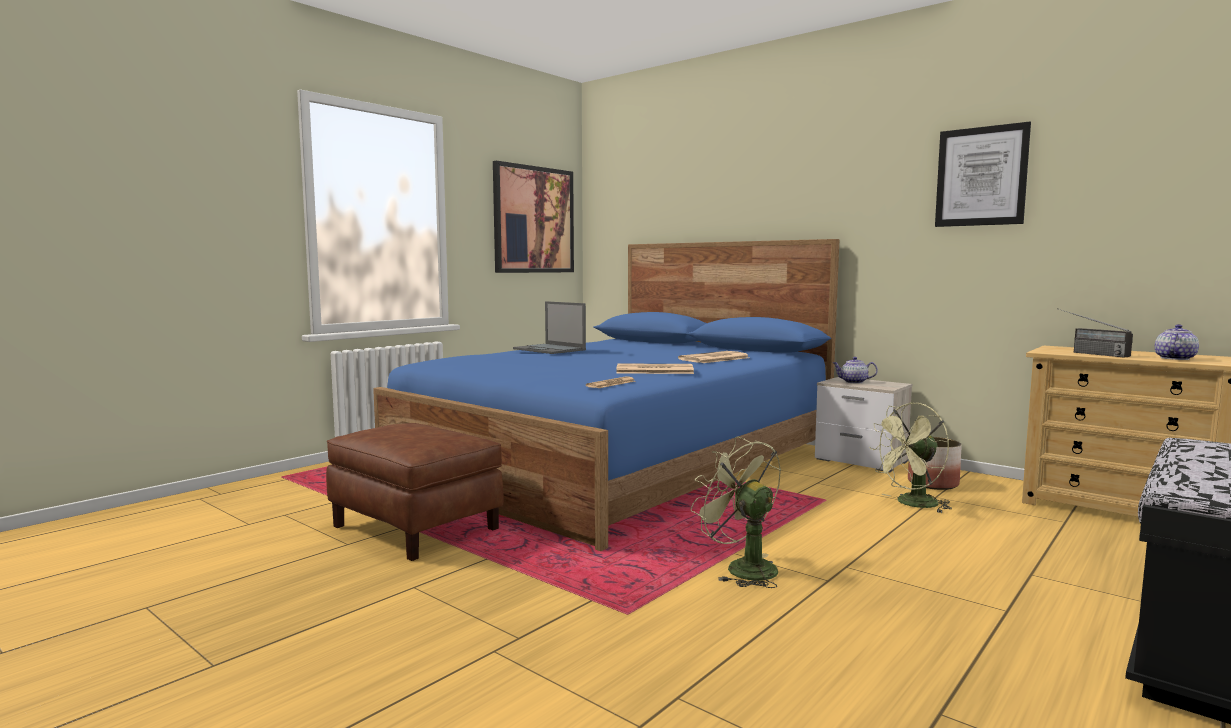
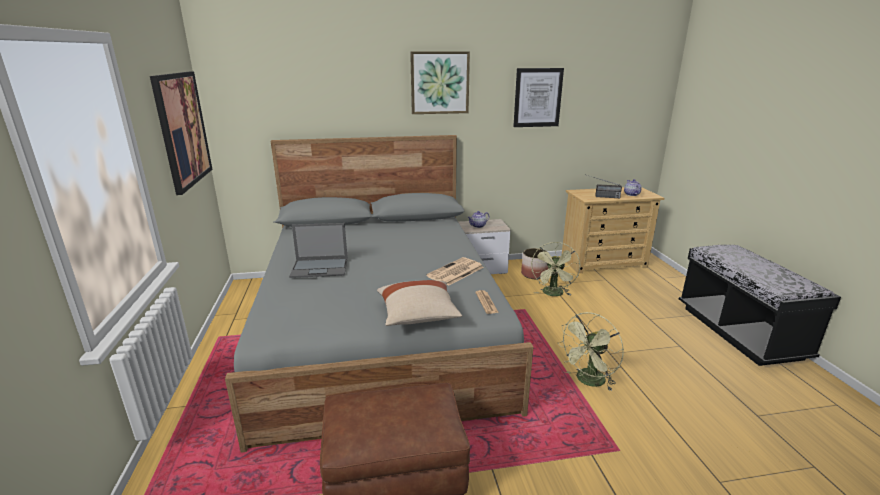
camera: 50 degrees left, 15 degrees up
blue bed [373,239,840,551] -> grey bed [225,135,533,453]
newspaper [678,351,750,363] -> none
green fan [690,436,781,588] -> green fan turned 45 degrees counterclockwise [559,312,624,391]
none -> beige pillow [377,280,462,326]
none -> picture [410,52,470,114]

